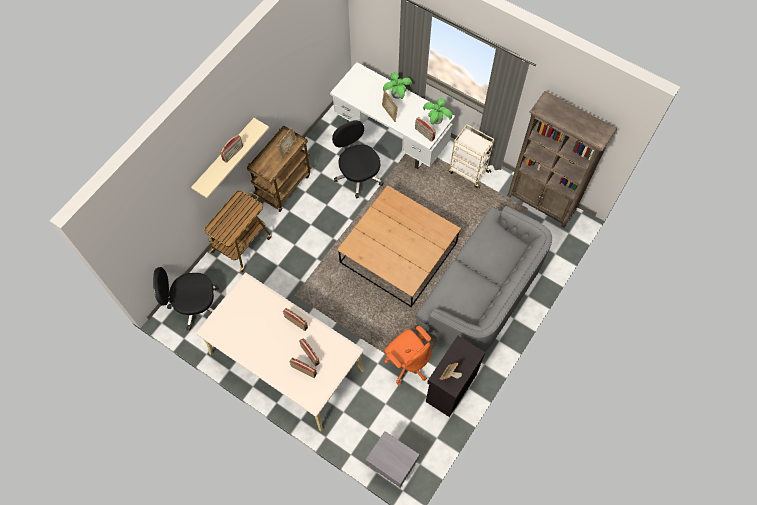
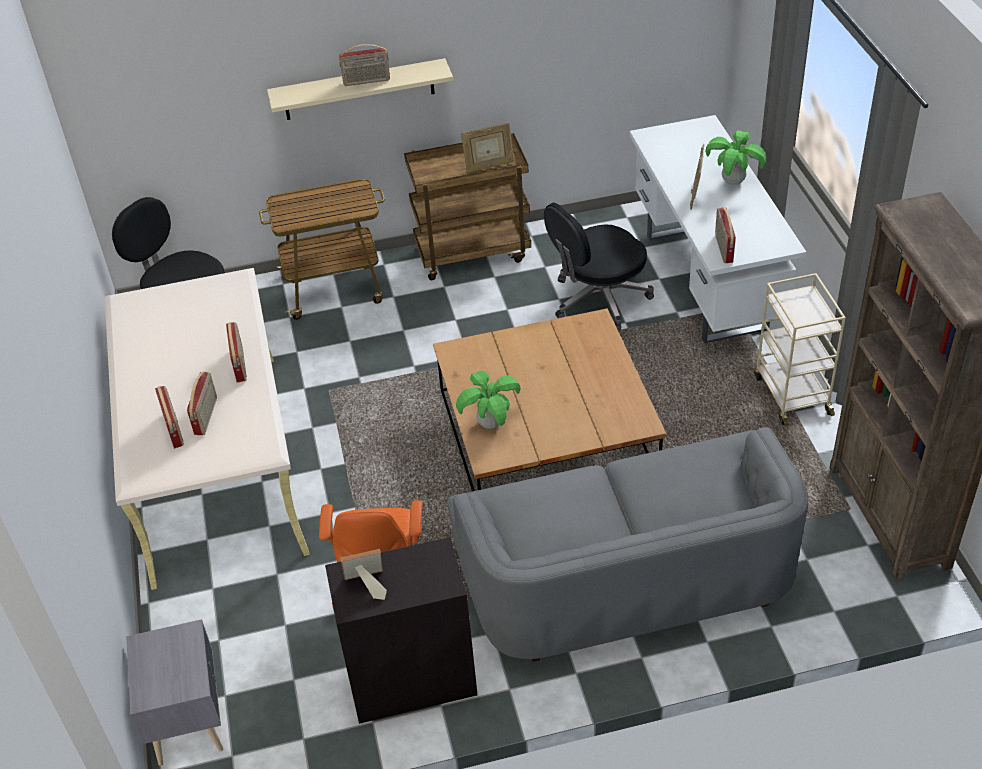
camera: 45 degrees right, 20 degrees down
black office chair [332,120,384,198] -> black office chair turned 135 degrees counterclockwise [544,203,654,330]
potted plant [423,98,452,125] -> potted plant moved to [456,370,521,429]

